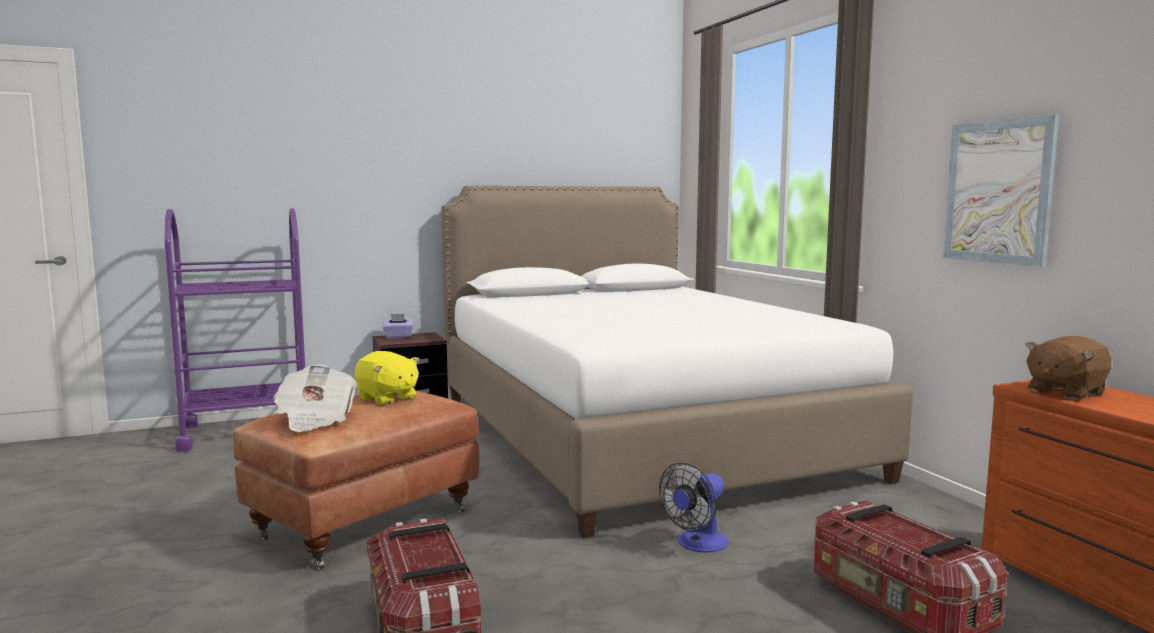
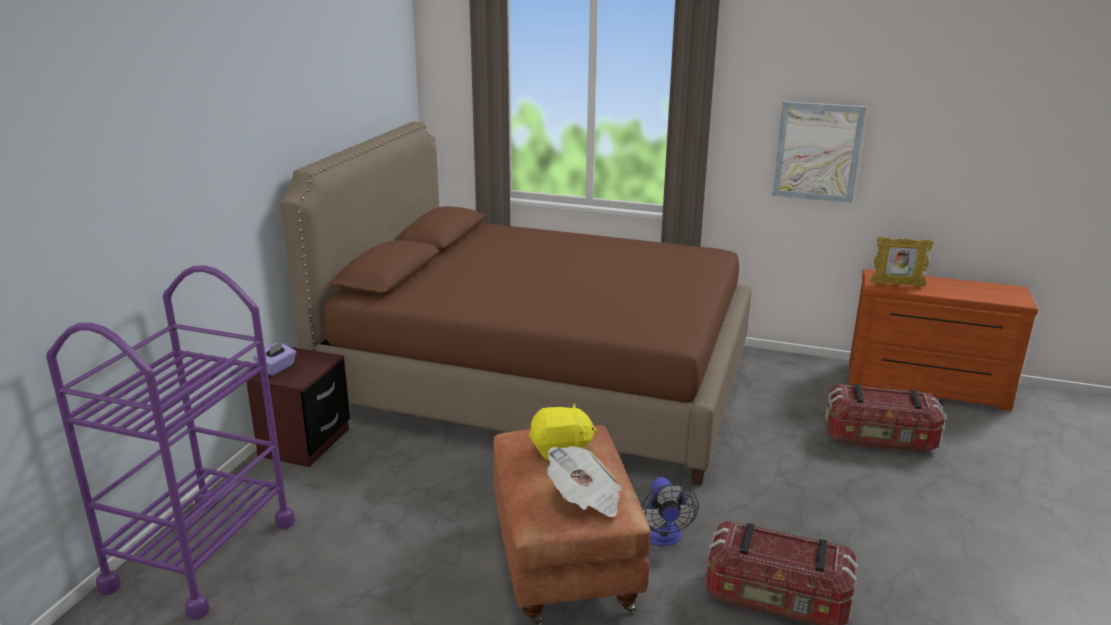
camera: 50 degrees left, 15 degrees up
white bed [442,186,913,538] -> brown bed [280,122,752,486]
fan [659,462,728,553] -> fan moved to [641,477,699,546]
brown plush toy [1025,336,1111,400] -> picture frame [870,237,934,287]

